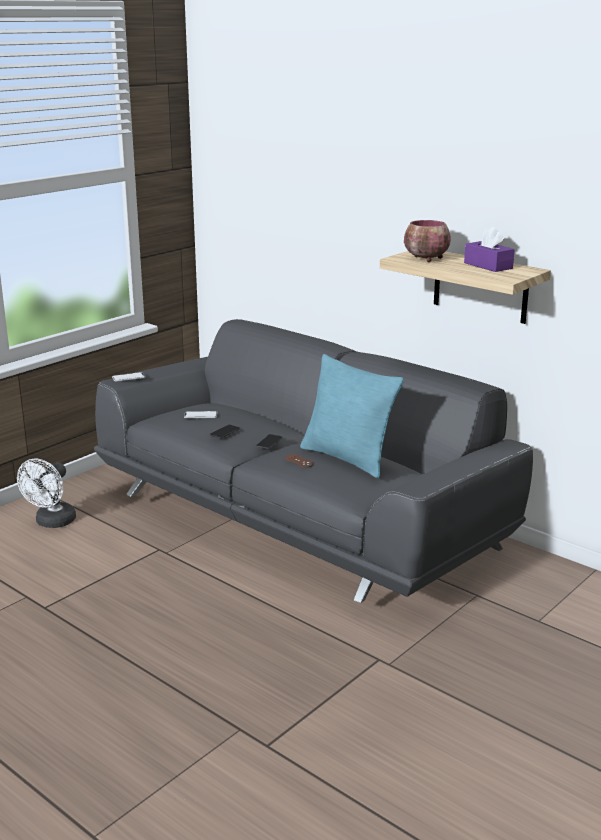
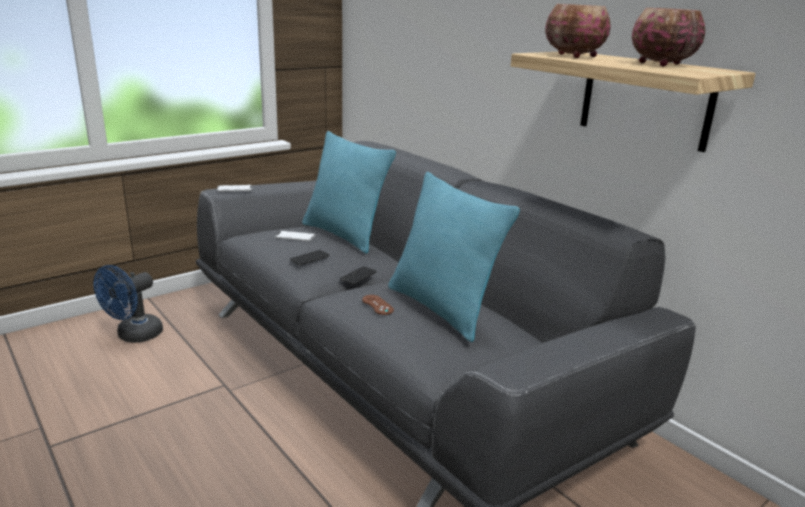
camera: 10 degrees right, 0 degrees up
white fan [17,458,76,528] -> blue fan [94,265,163,343]
purple tissue box [464,227,515,272] -> bowl [632,8,705,67]
none -> turquoise pillow [302,131,396,253]

